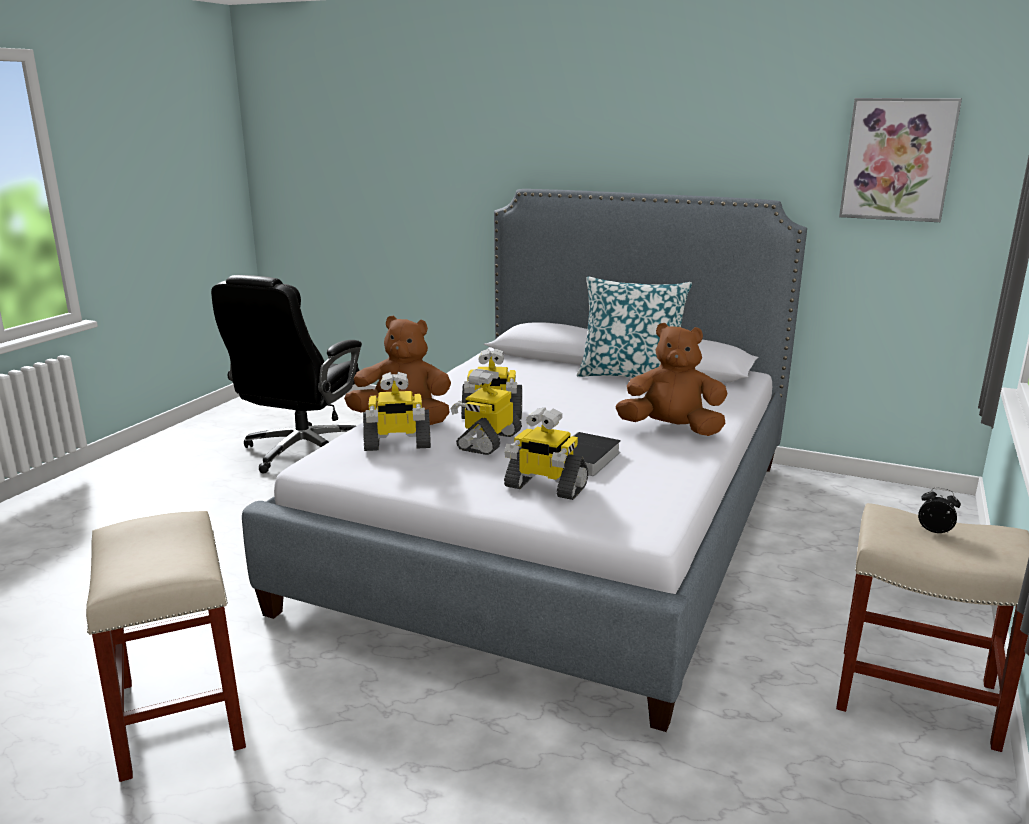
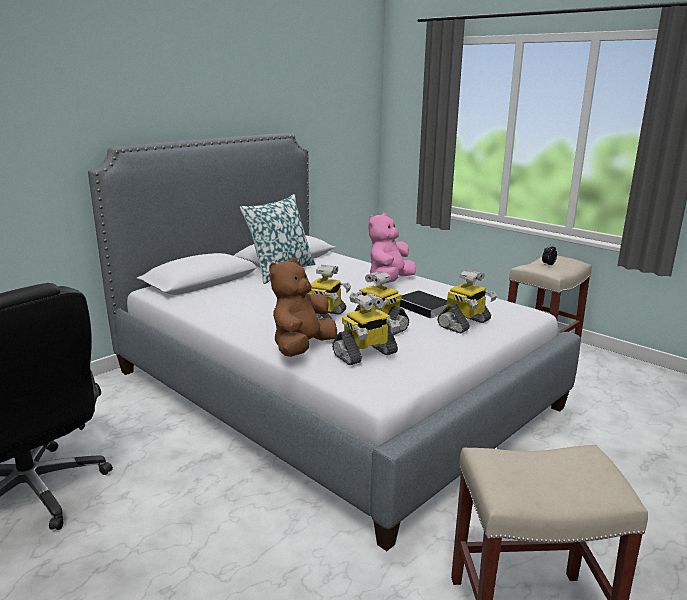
camera: 70 degrees left, 0 degrees up
toy robot [363,372,431,451] -> toy robot turned 45 degrees clockwise [332,293,400,365]
brown plush toy [616,323,727,436] -> pink plush toy [368,213,416,283]
picture [839,98,962,222] -> none

